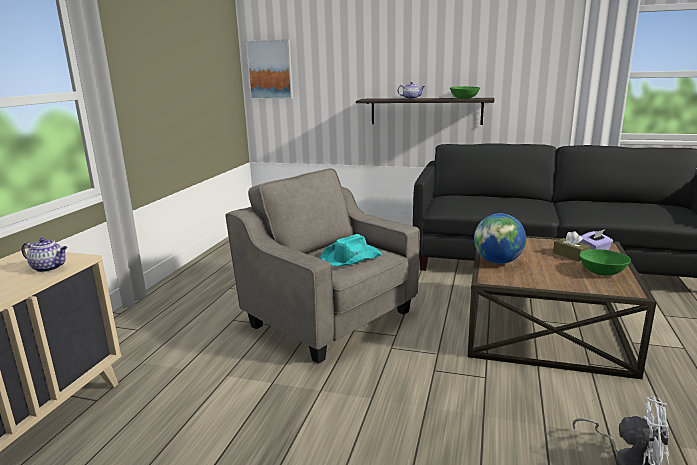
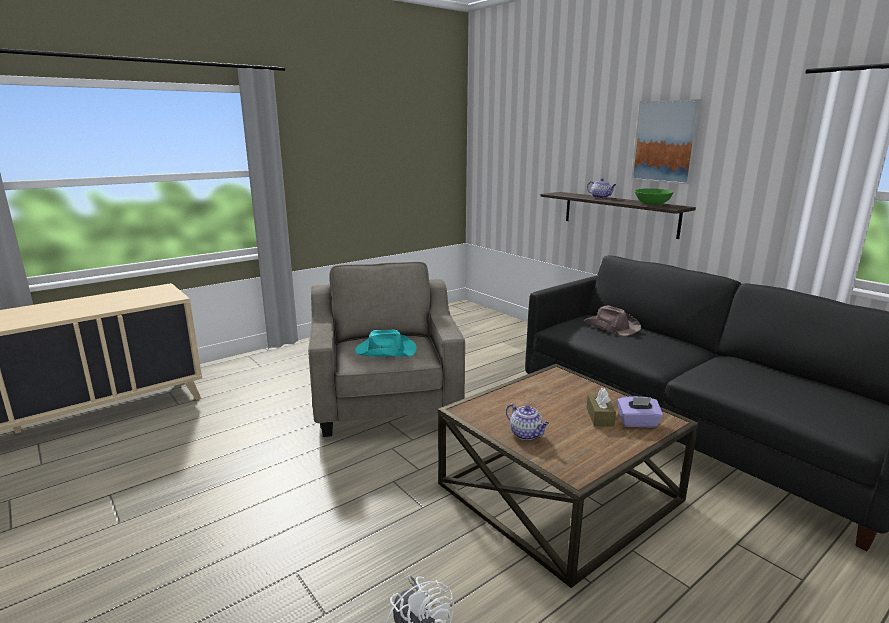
camera: 35 degrees right, 0 degrees up
teapot [21,238,68,272] -> teapot moved to [506,404,549,440]
picture [245,39,293,99] -> picture moved to [631,99,703,184]
globe [474,213,526,264] -> none
green bowl [579,249,631,276] -> none
none -> brown hat [585,306,641,336]

